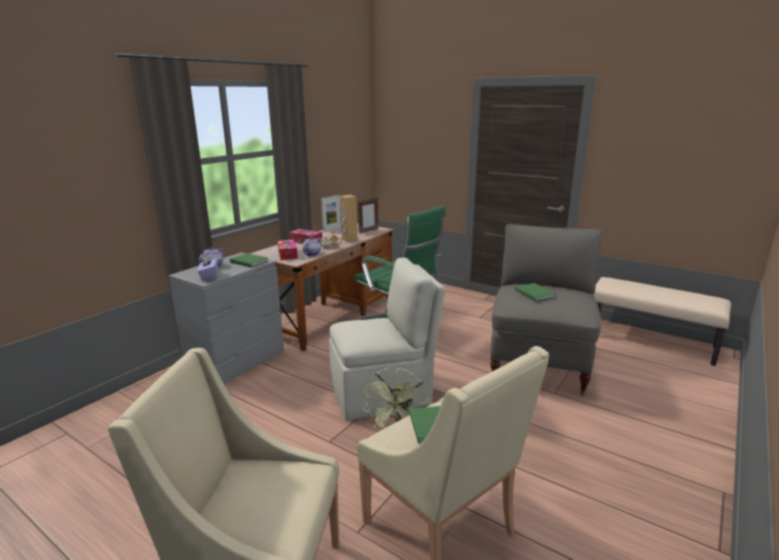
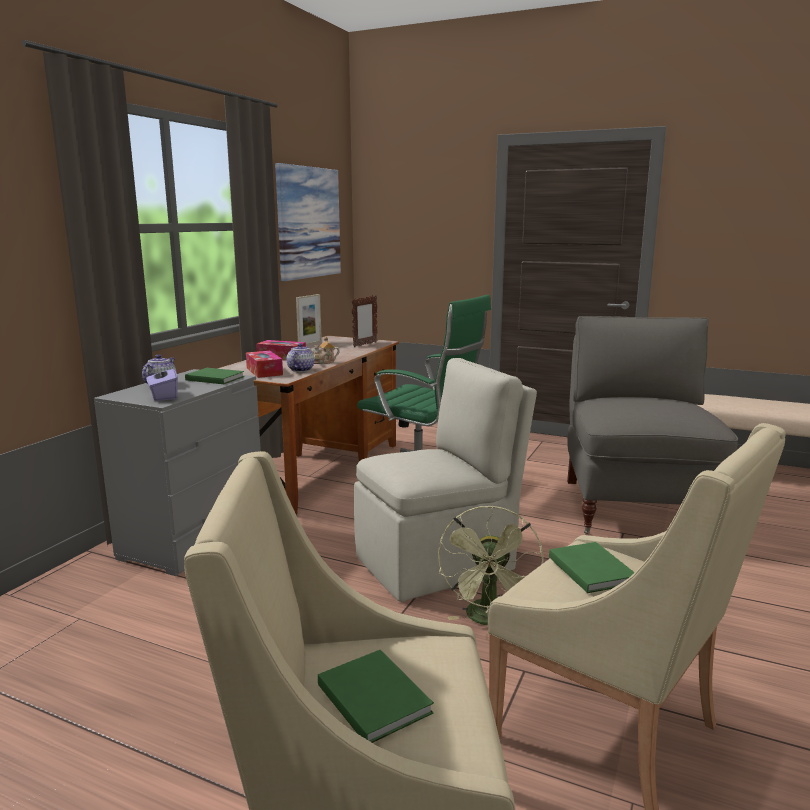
camera: 10 degrees left, 5 degrees down
brown speaker [340,195,358,243] -> none
green book [515,283,555,301] -> green book moved to [318,650,434,743]
none -> picture [275,163,341,281]

